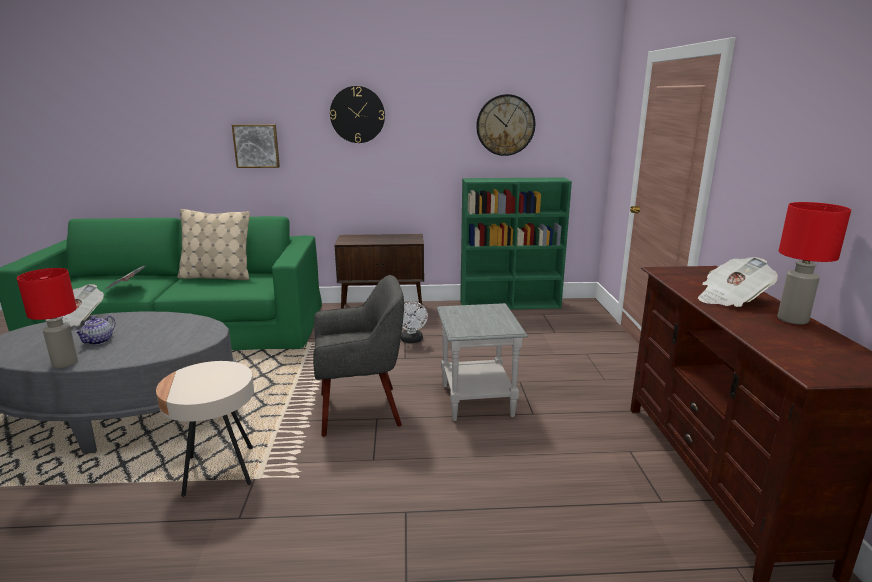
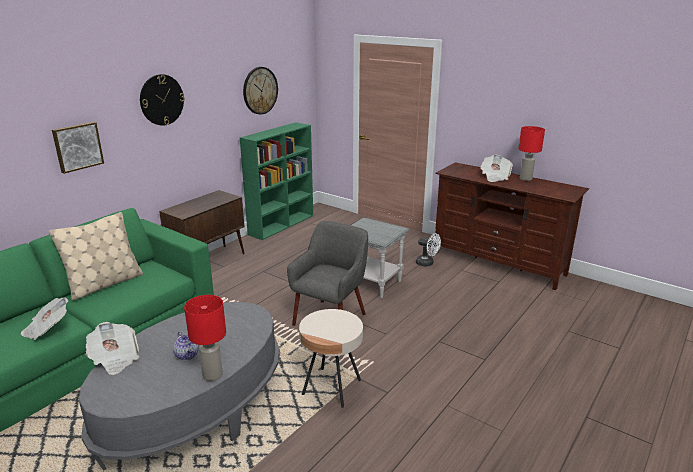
camera: 50 degrees left, 5 degrees up
white fan [401,302,428,343] -> white fan moved to [416,233,441,267]

